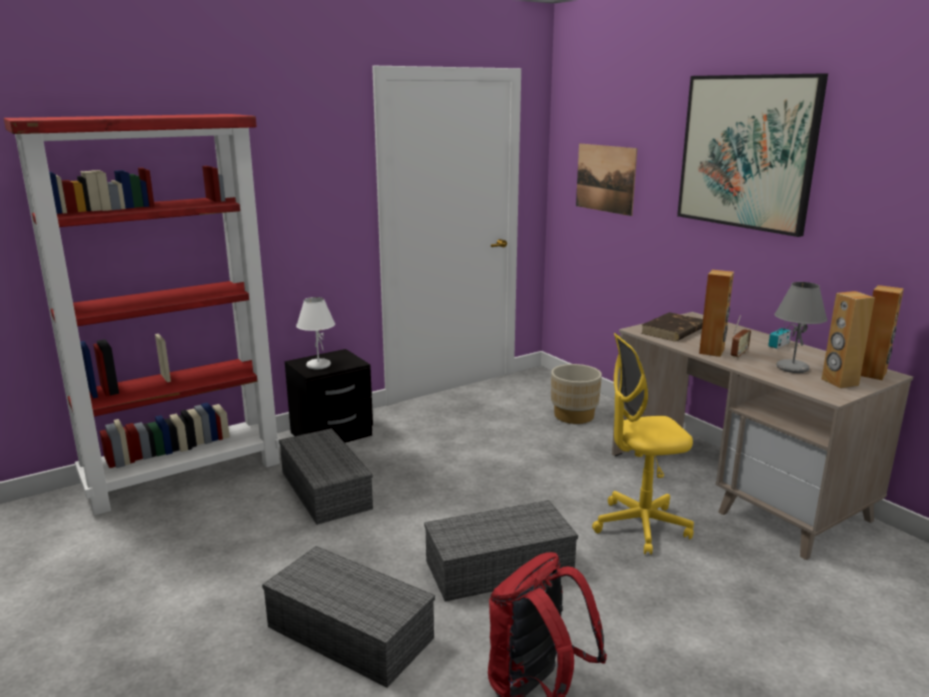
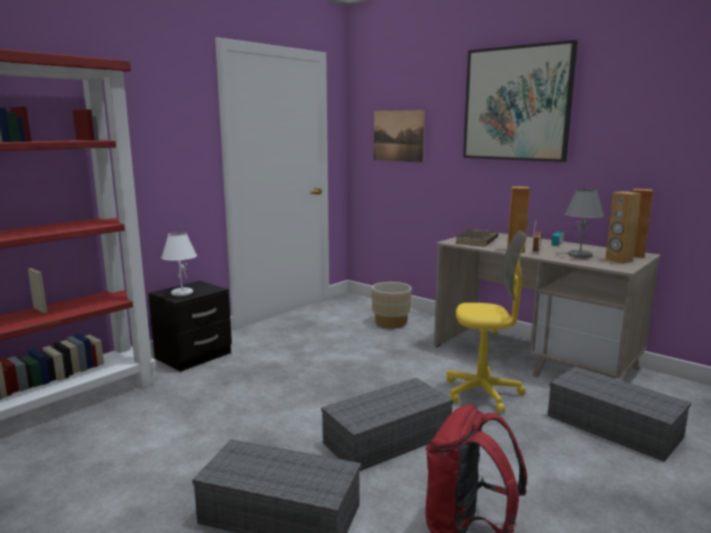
camera: 15 degrees left, 5 degrees down
grey storage box [279,428,373,525] -> grey storage box moved to [548,366,691,462]
yellow office chair [592,333,694,555] -> yellow office chair turned 150 degrees counterclockwise [446,231,528,413]

